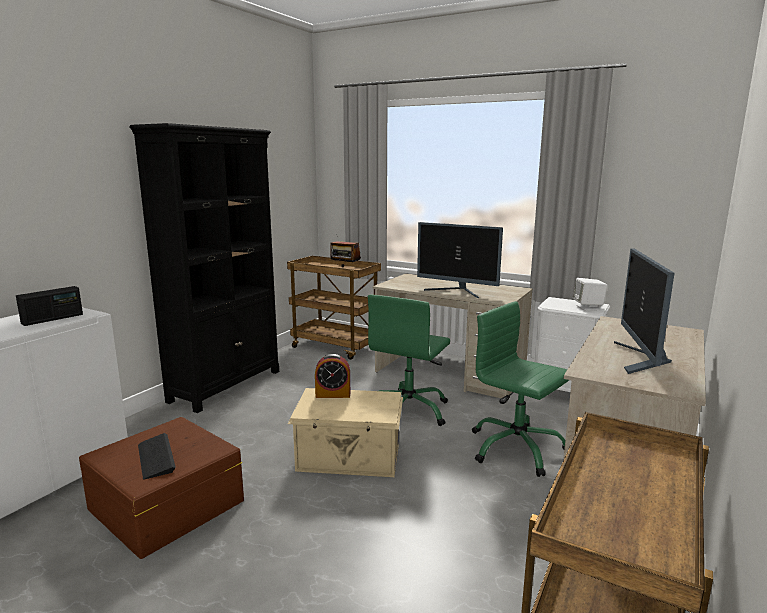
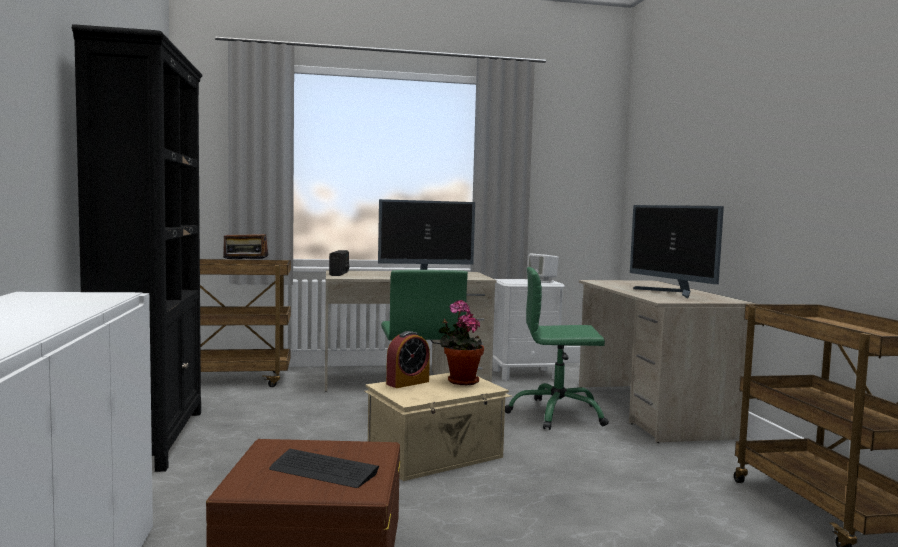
camera: 40 degrees left, 10 degrees down
radio [16,286,83,326] -> radio moved to [329,250,349,276]
none -> potted plant [439,300,484,385]

